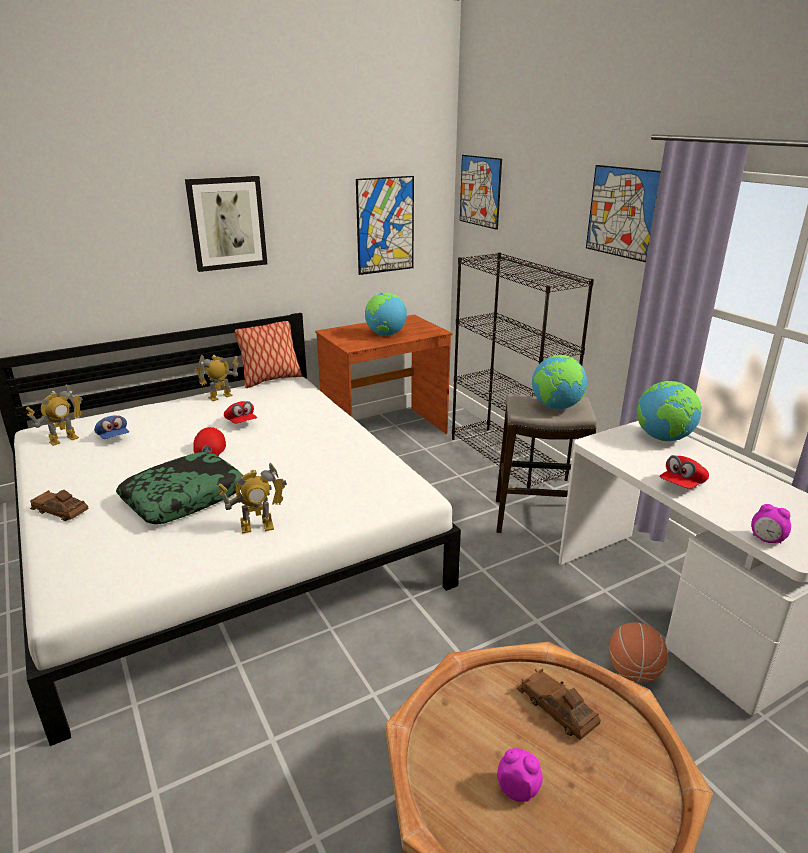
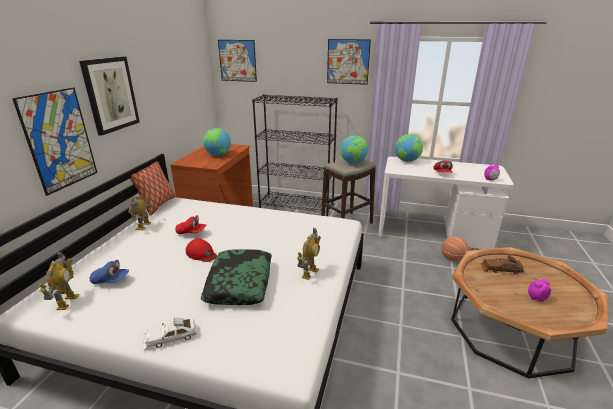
camera: 45 degrees left, 0 degrees up
brown toy car [30,490,89,521] -> white toy car [142,317,197,351]
picture [356,176,414,275] -> picture moved to [12,88,97,196]

